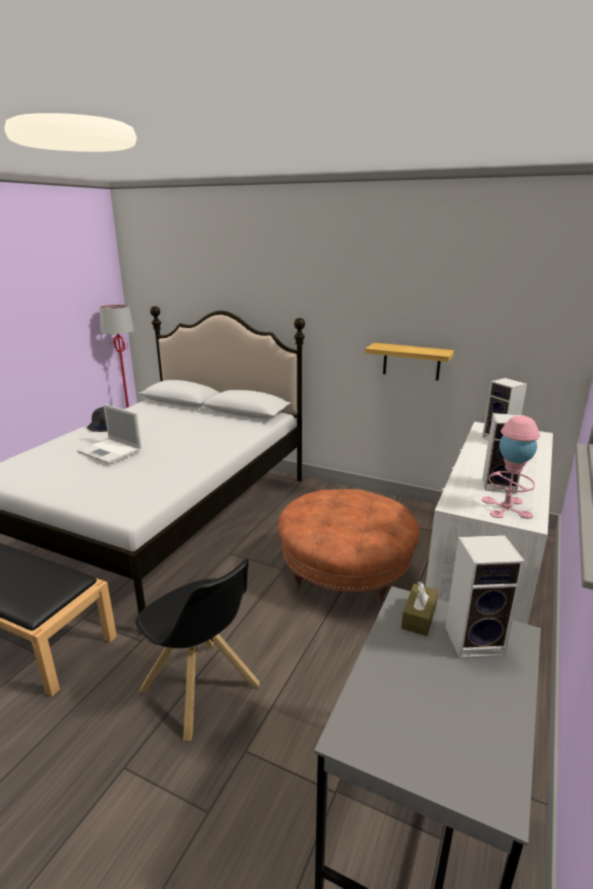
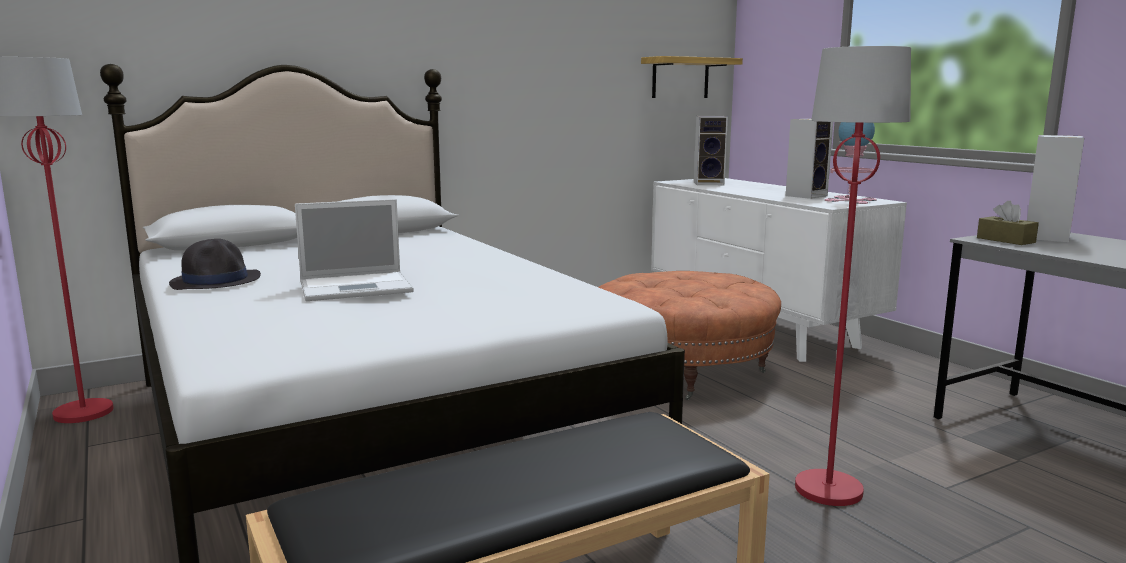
camera: 55 degrees left, 10 degrees down
black chair [135,559,259,741] -> red floor lamp [795,46,911,506]
shelf [365,343,454,381] -> shelf moved to [641,56,743,98]

